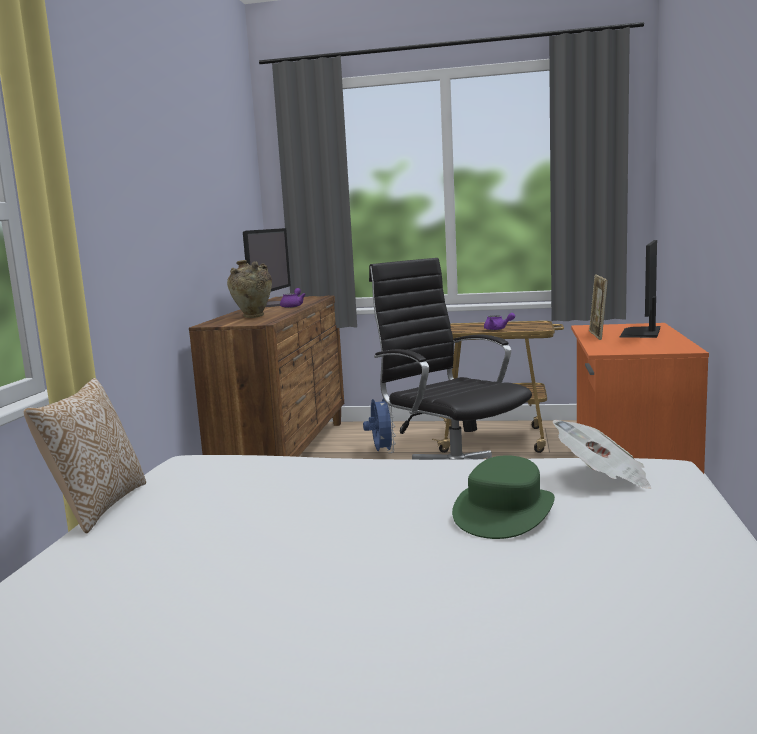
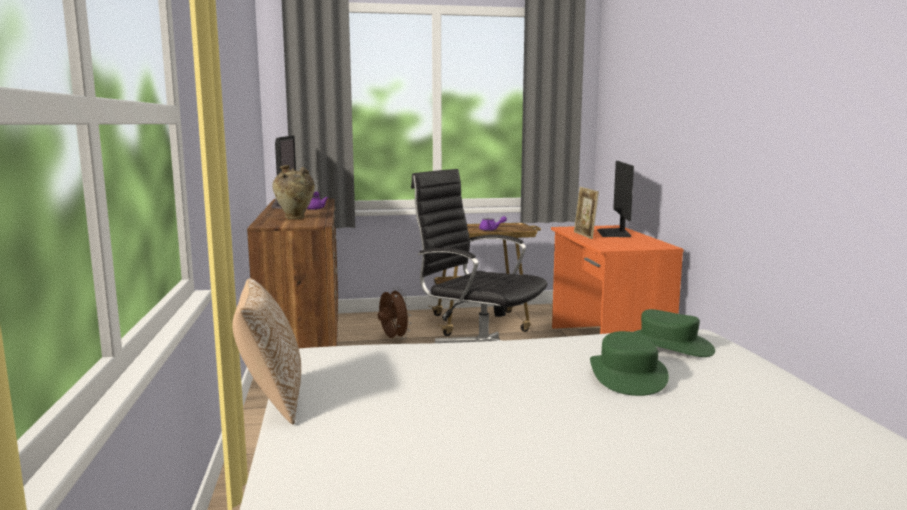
camera: 20 degrees left, 0 degrees up
blue fan [363,398,396,453] -> brown fan [378,287,412,340]
newspaper [553,420,652,489] -> green hat [634,309,715,357]

